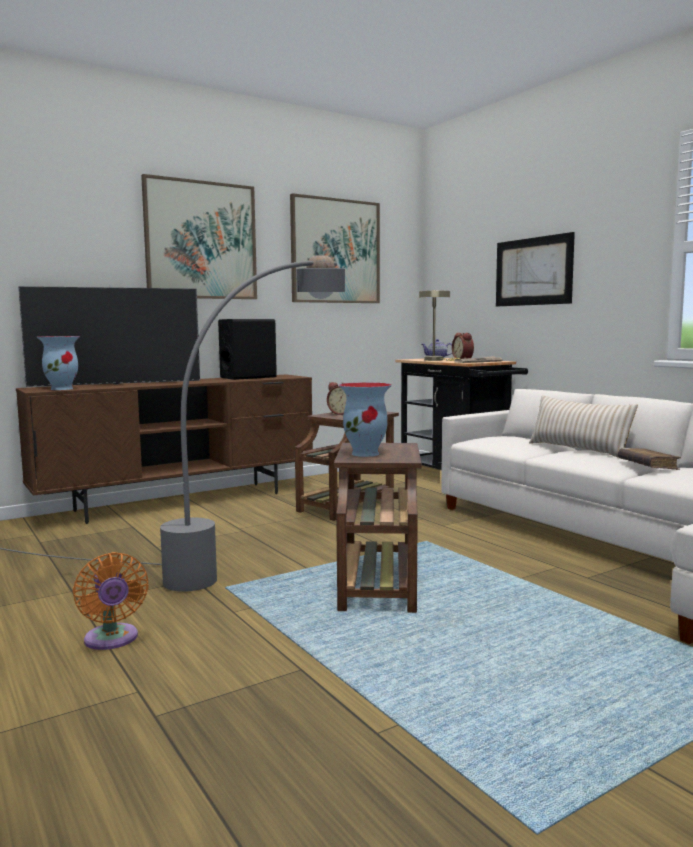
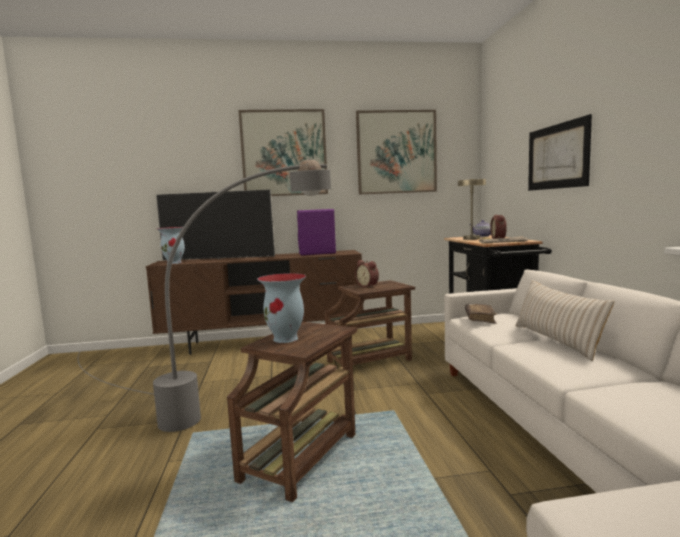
camera: 25 degrees right, 0 degrees up
orange fan [73,552,149,650] -> none
black speaker [218,319,277,380] -> purple speaker [297,209,336,255]
brown book [618,448,681,470] -> brown book moved to [465,304,497,324]

